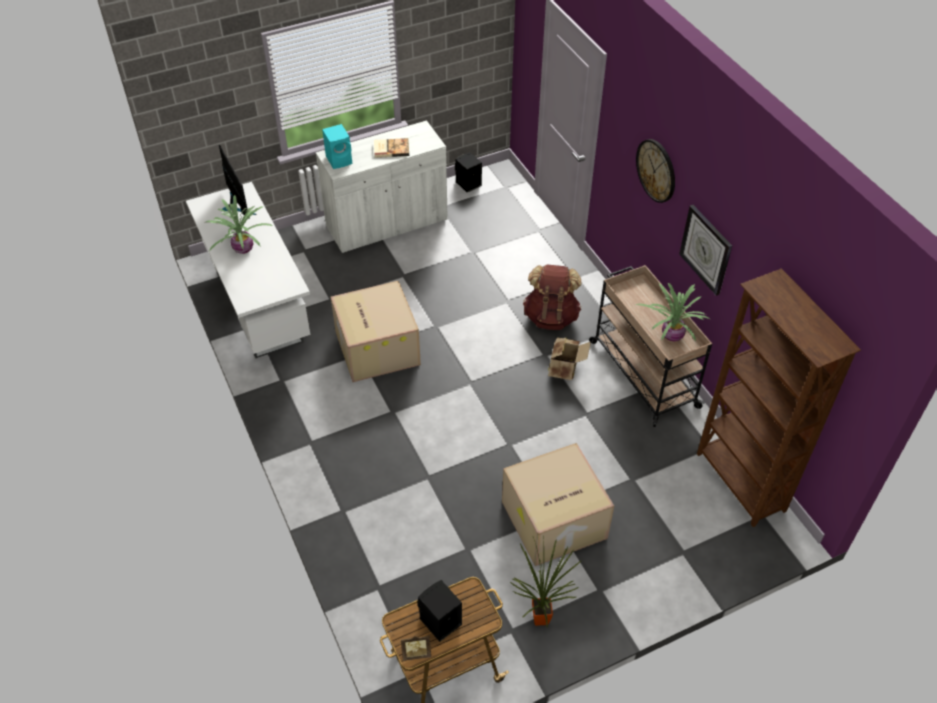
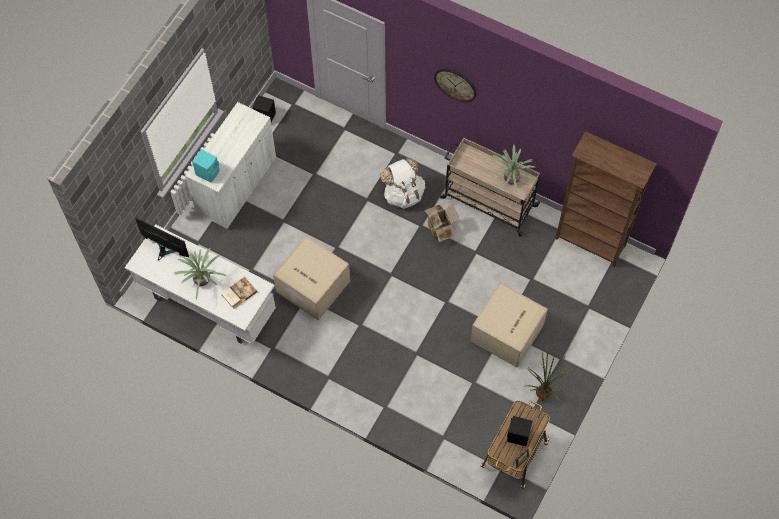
camera: 35 degrees left, 15 degrees up
book [374,138,409,158] -> book moved to [222,277,257,309]
brown backpack [523,265,581,330] -> white backpack [380,158,425,209]
wall clock [679,205,732,296] -> none

